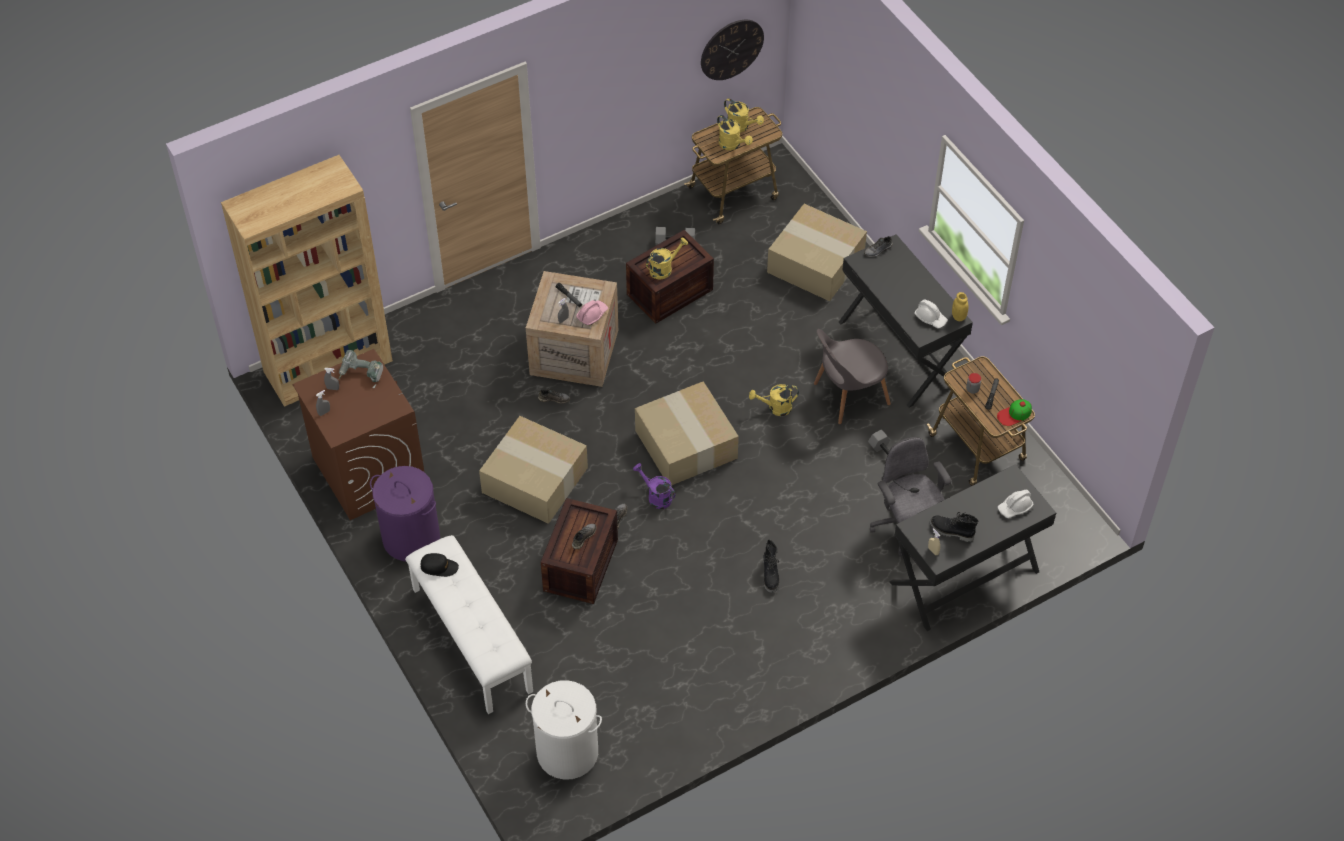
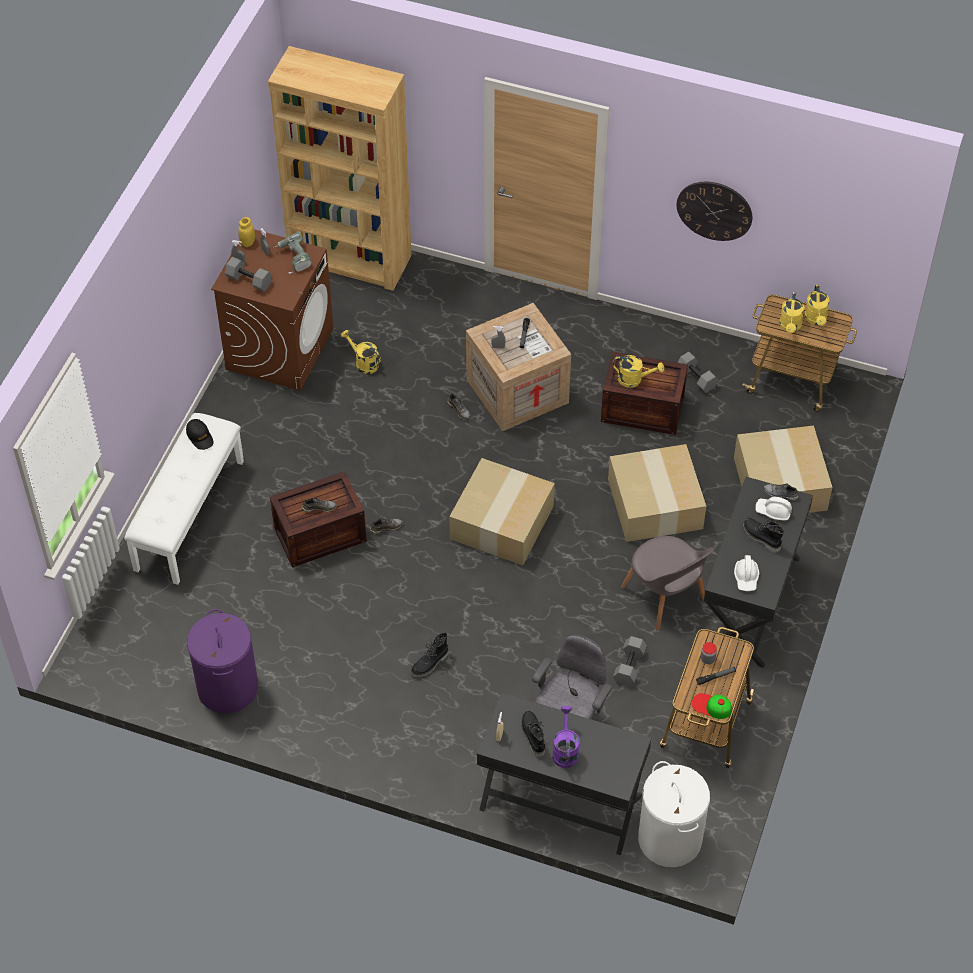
camera: 50 degrees right, 0 degrees up
purple laundry basket [370,466,440,561] -> purple laundry basket moved to [187,609,258,713]
cardboard box [479,416,588,524] -> cardboard box moved to [608,444,706,542]
white laundry basket [526,680,602,780] -> white laundry basket moved to [638,761,710,867]
pink hard hat [576,300,608,325] -> none
purple watering can [633,463,675,509] -> purple watering can moved to [552,706,580,768]
wall clock [701,20,764,80] -> wall clock moved to [676,182,752,241]
yellow watering can [749,384,799,416] -> yellow watering can moved to [341,330,381,374]
grey chair [814,329,891,424] -> grey chair turned 150 degrees counterclockwise [621,536,714,630]
yellow jar [952,292,969,321] -> yellow jar moved to [238,217,255,247]
white hard hat [998,490,1034,518] -> white hard hat moved to [755,497,792,521]
none -> grey dumbbell [225,257,272,292]
none -> black boot [743,518,784,553]

